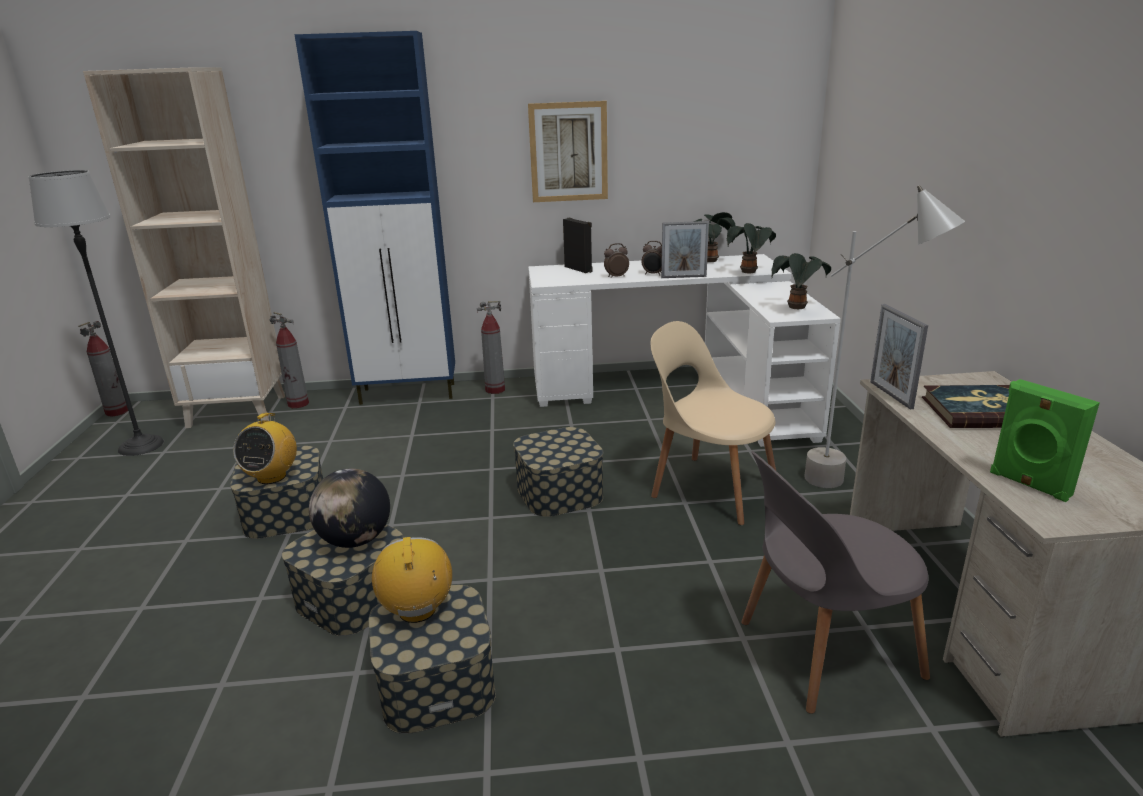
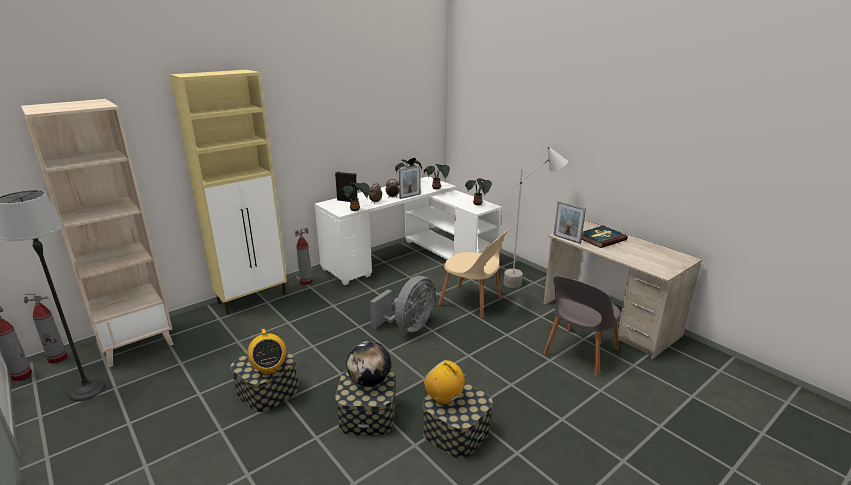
camera: 35 degrees left, 0 degrees up
fire extinguisher [270,312,309,408] -> fire extinguisher moved to [24,294,67,364]
blue cabinet [294,31,455,405] -> beige cabinet [170,70,287,314]
storage box [513,427,603,517] -> grey fan [370,276,435,332]
picture [528,101,608,202] -> none
beige chair [650,321,776,525] -> beige chair turned 150 degrees counterclockwise [438,229,509,319]
green speaker [990,379,1100,502] -> none
none -> potted plant [339,183,370,211]

